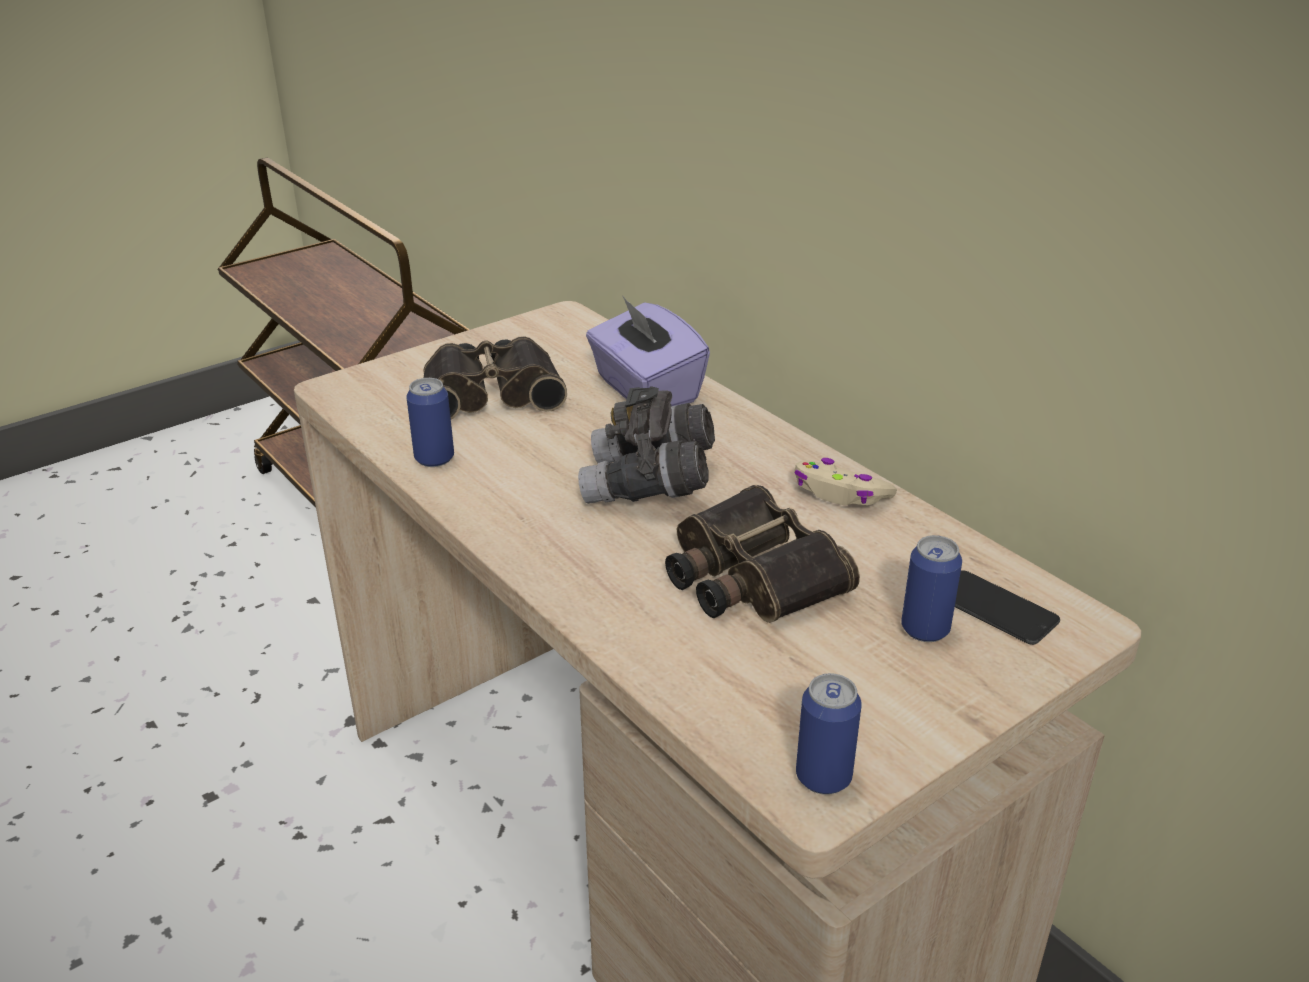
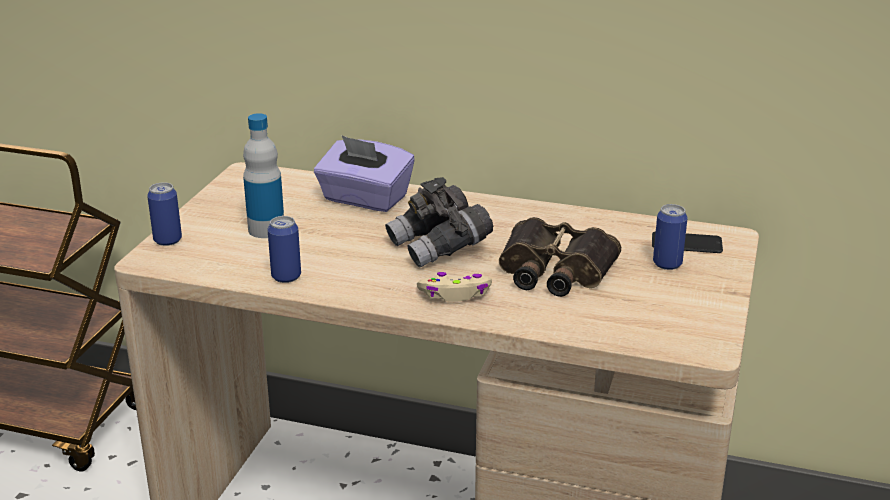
camera: 35 degrees left, 5 degrees down
binoculars [423,336,567,419] -> bottle [243,113,284,238]
beige game controller [794,458,897,505] -> beige game controller moved to [417,272,492,302]
can [796,673,862,795] -> can moved to [147,182,182,246]

